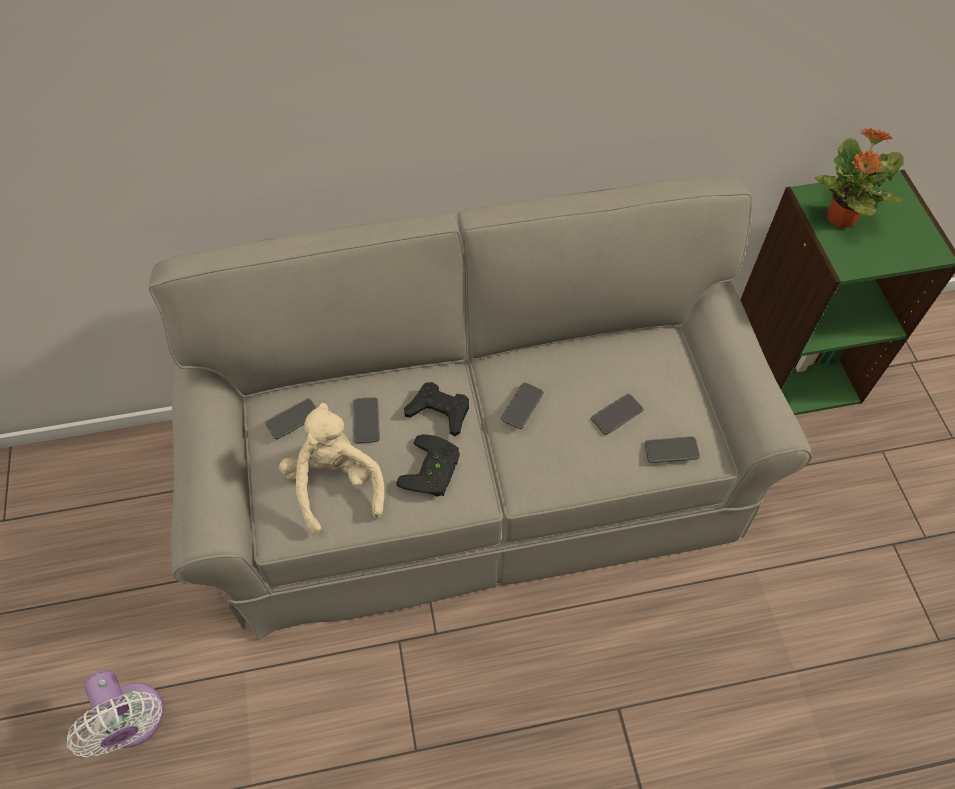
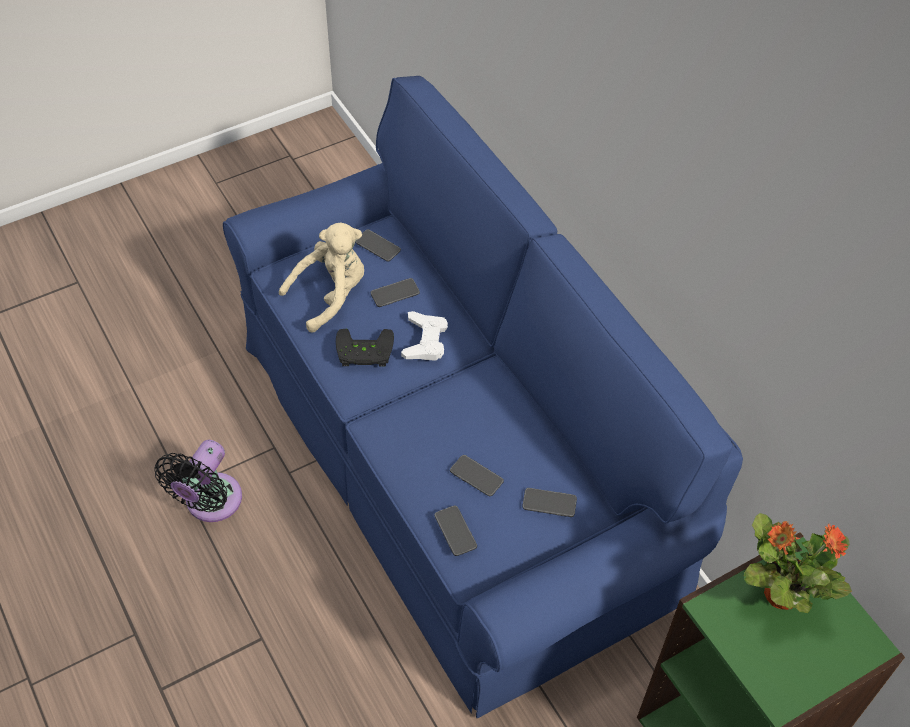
camera: 70 degrees right, 5 degrees down
white fan [67,670,164,757] -> none
grey sofa [149,177,812,640] -> blue sofa [223,76,743,718]
black game controller [404,382,469,437] -> white game controller [401,311,448,361]
phone [501,382,544,429] -> phone moved to [522,488,577,517]
none -> black fan [155,440,242,522]

